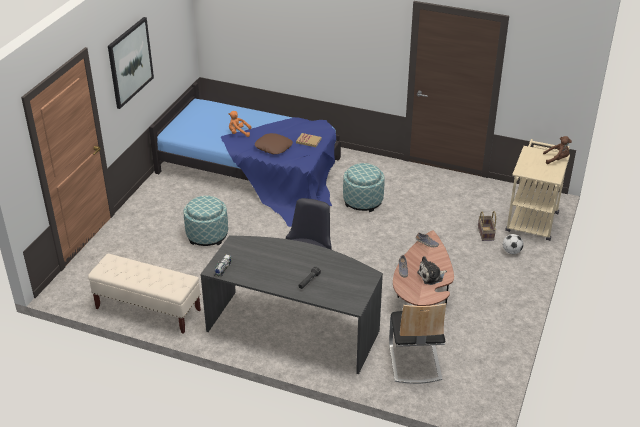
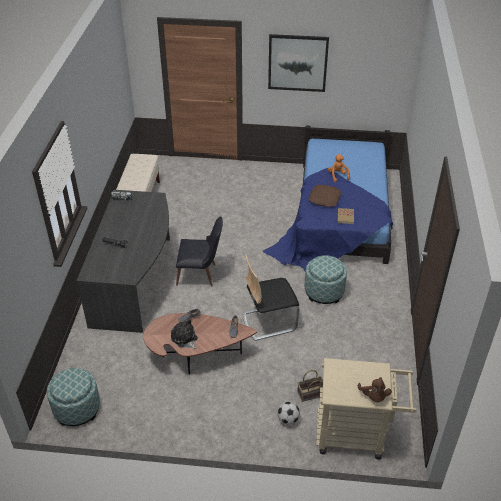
camera: 75 degrees right, 5 degrees up
ottoman [184,196,228,246] -> ottoman moved to [47,368,100,426]
chair [389,303,446,384] -> chair moved to [243,254,300,341]

